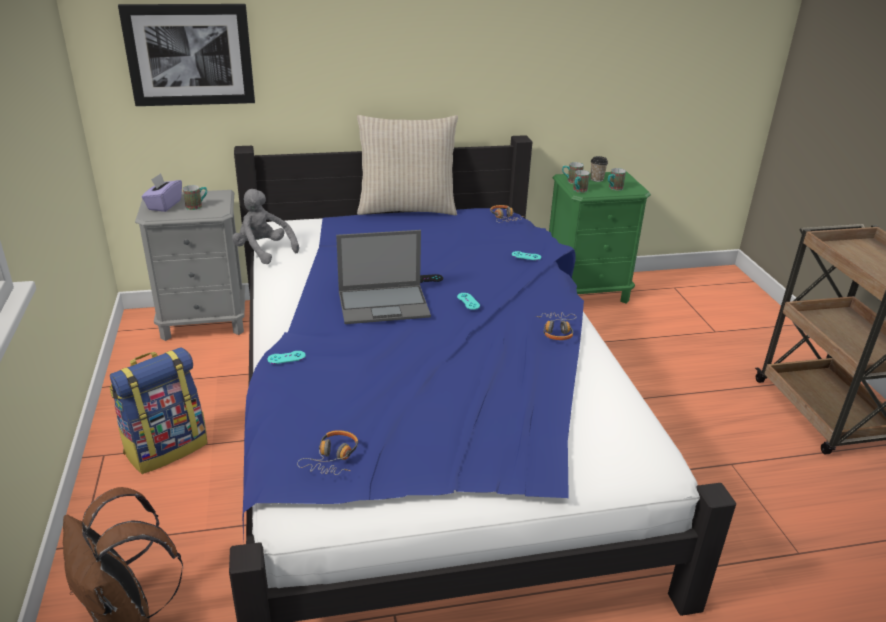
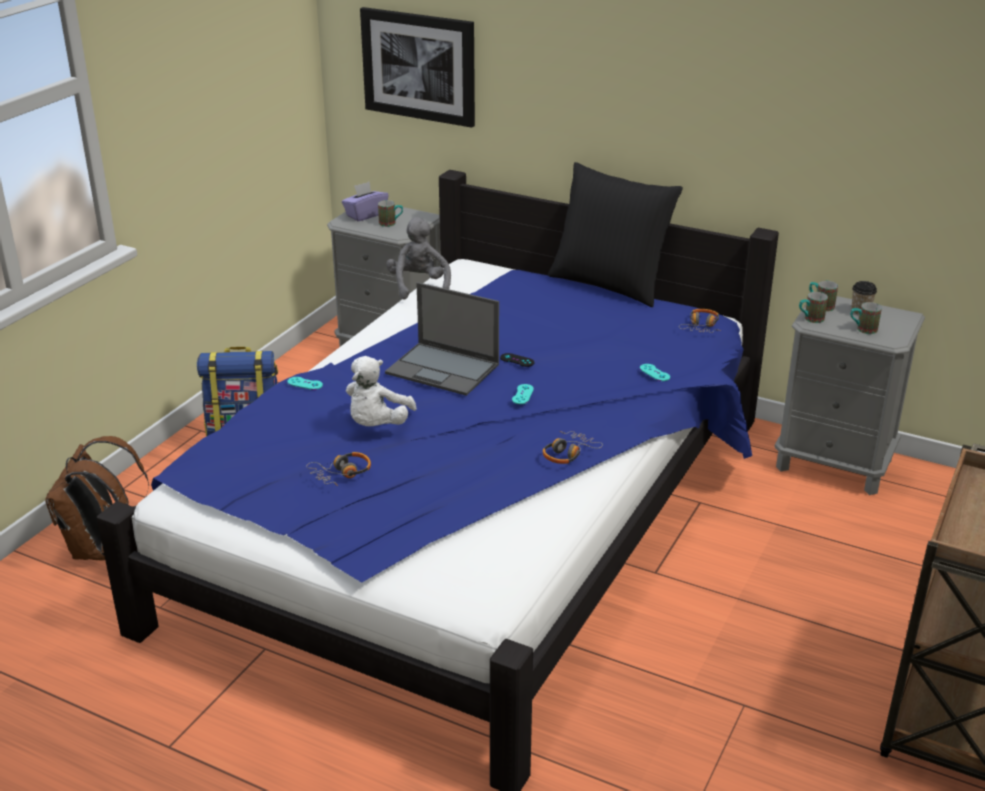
camera: 40 degrees right, 0 degrees up
headphones [297,430,358,475] -> headphones moved to [306,452,371,486]
beige pillow [357,115,458,215] -> black pillow [548,162,683,307]
green nightstand [549,171,651,304] -> grey nightstand [774,296,925,495]
none -> white plush toy [346,356,417,426]

